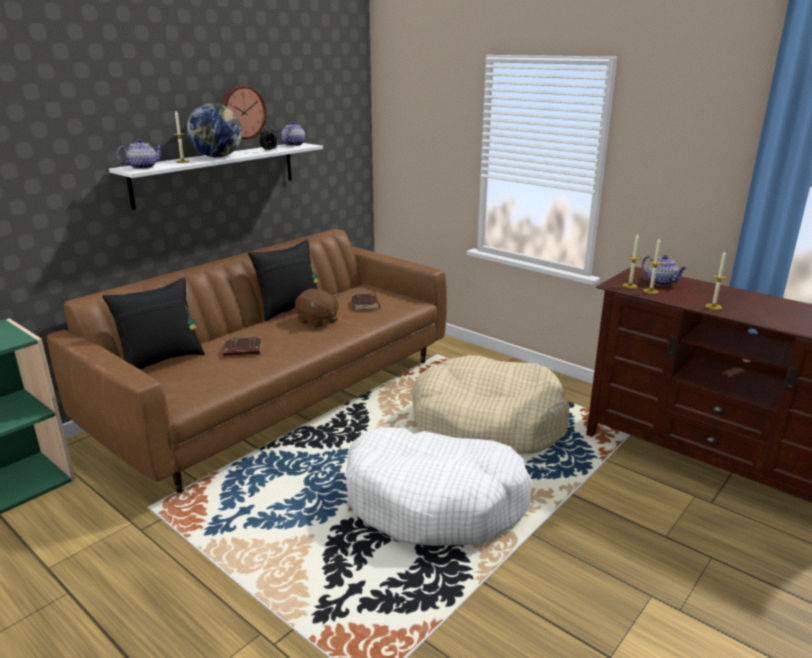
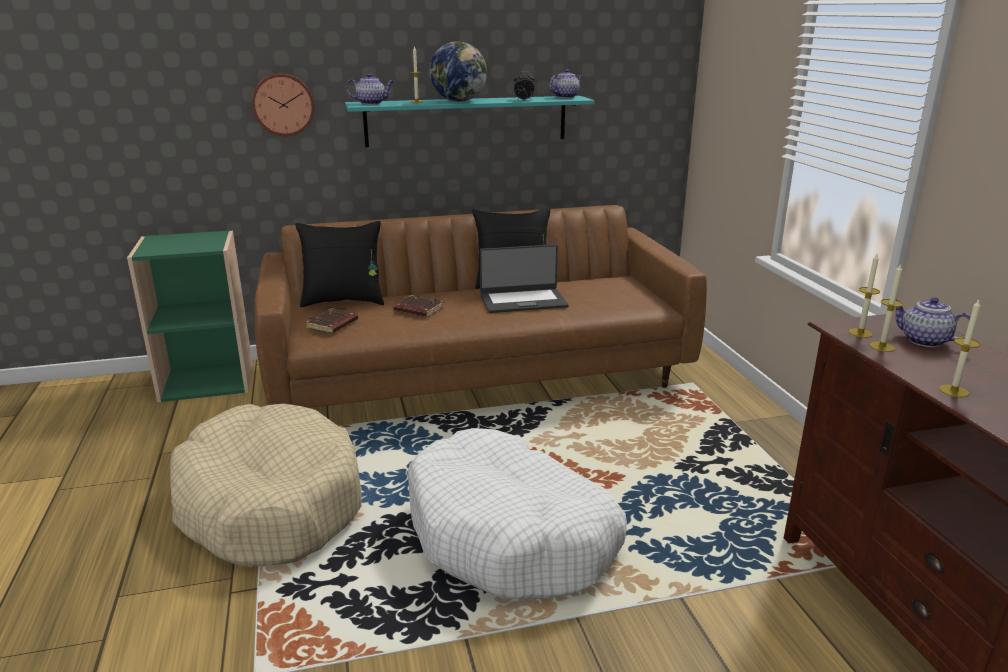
camera: 35 degrees right, 0 degrees up
white shelf [109,143,323,210] -> turquoise shelf [345,96,595,147]
wall clock [221,86,267,139] -> wall clock moved to [252,73,314,136]
brown plush toy [295,289,339,328] -> laptop [480,244,569,313]
brown book [352,293,380,310] -> brown book moved to [305,308,358,334]
beige dog bed [411,355,569,454] -> beige dog bed moved to [170,403,361,568]
teapot [642,255,687,286] -> teapot turned 135 degrees clockwise [896,297,971,347]

